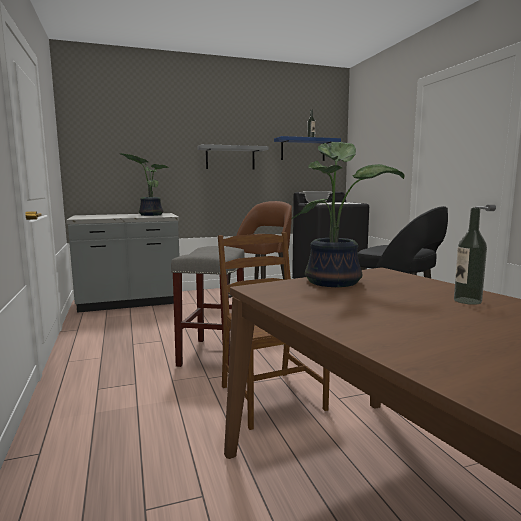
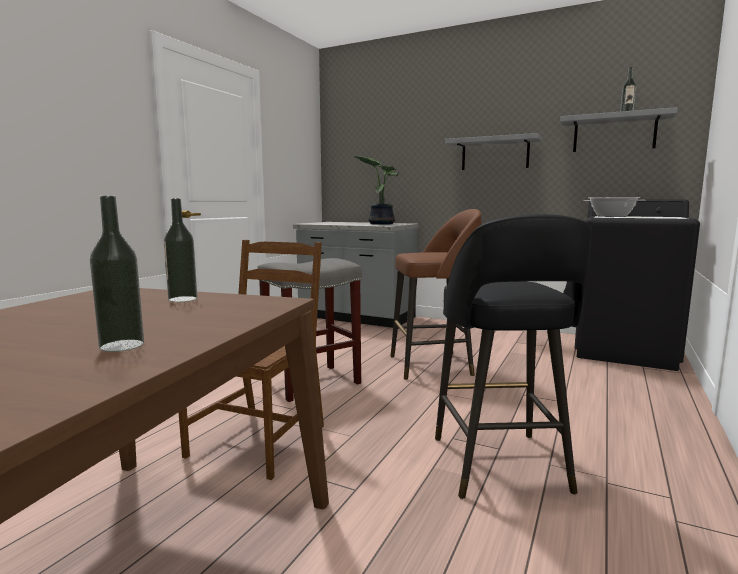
camera: 45 degrees right, 0 degrees up
blue shelf [274,136,341,161] -> grey shelf [560,107,678,152]
potted plant [292,142,405,287] -> bottle [164,198,197,302]

